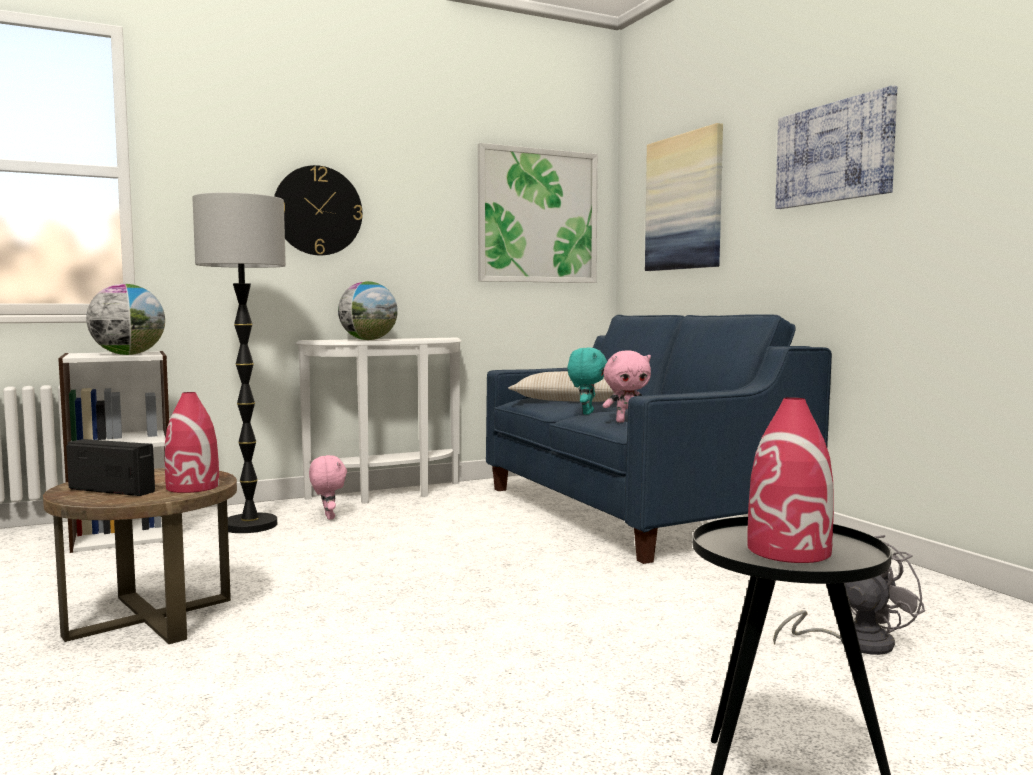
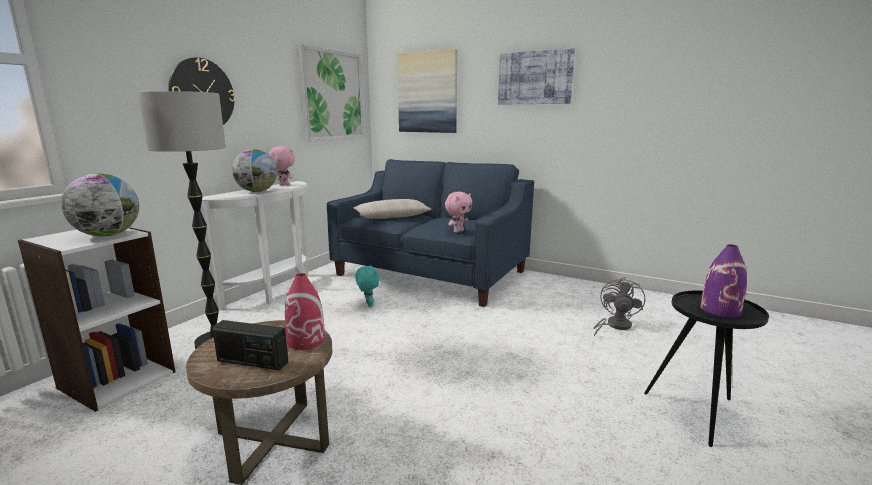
camera: 35 degrees left, 10 degrees up
radio [66,439,155,496] -> radio turned 150 degrees counterclockwise [213,320,288,370]
pink plush toy [309,455,347,520] -> pink plush toy moved to [268,146,295,186]
turquoise plush toy [567,347,607,415] -> turquoise plush toy moved to [355,265,380,307]
red vase [747,397,834,563] -> purple vase [700,244,747,318]

